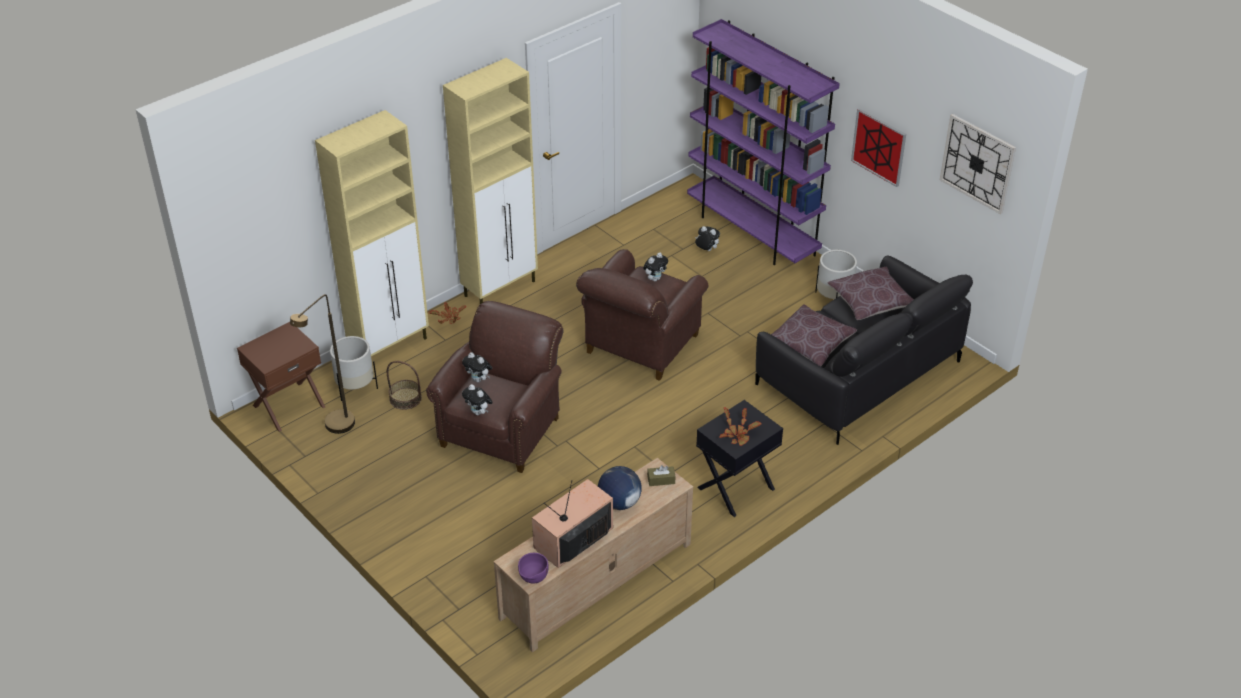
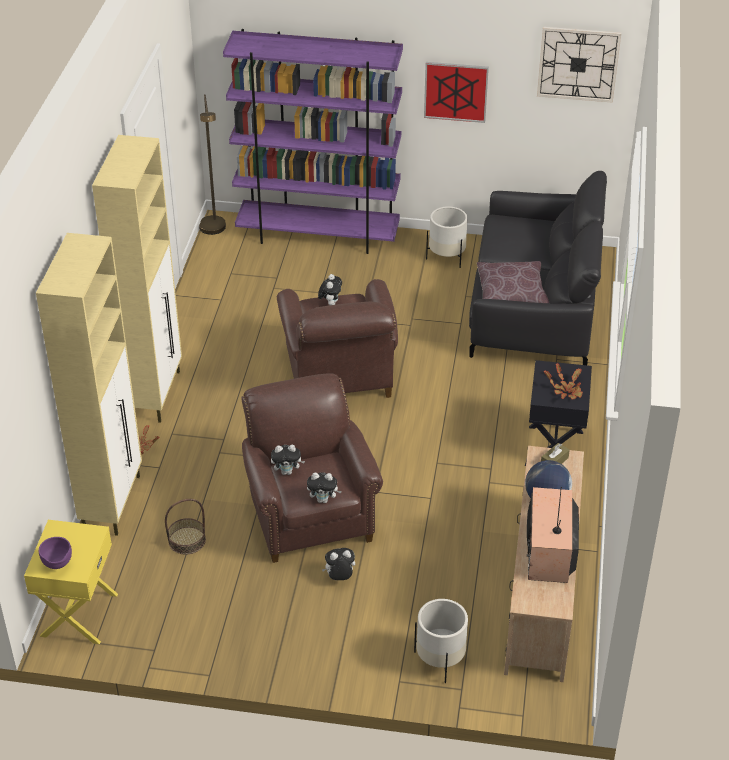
camera: 40 degrees left, 0 degrees up
brown nightstand [237,322,325,432] -> yellow nightstand [24,520,118,644]
brown floor lamp [290,294,355,434] -> brown floor lamp moved to [199,94,226,235]
white planter [330,336,378,401] -> white planter moved to [414,599,468,683]
purple bowl [518,553,549,584] -> purple bowl moved to [39,537,72,569]
plush toy [695,226,720,251] -> plush toy moved to [322,548,355,580]
brown pillow [827,267,914,320] -> none

